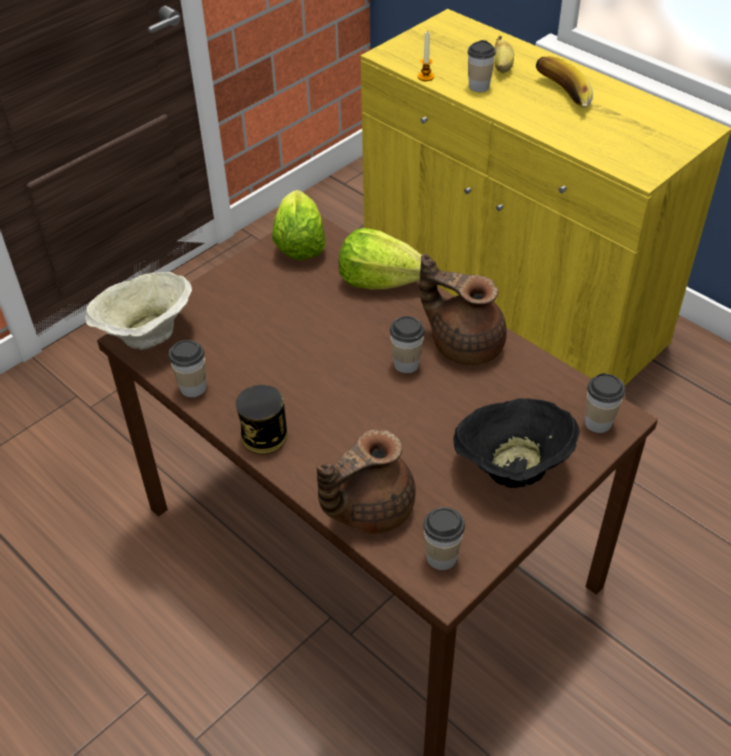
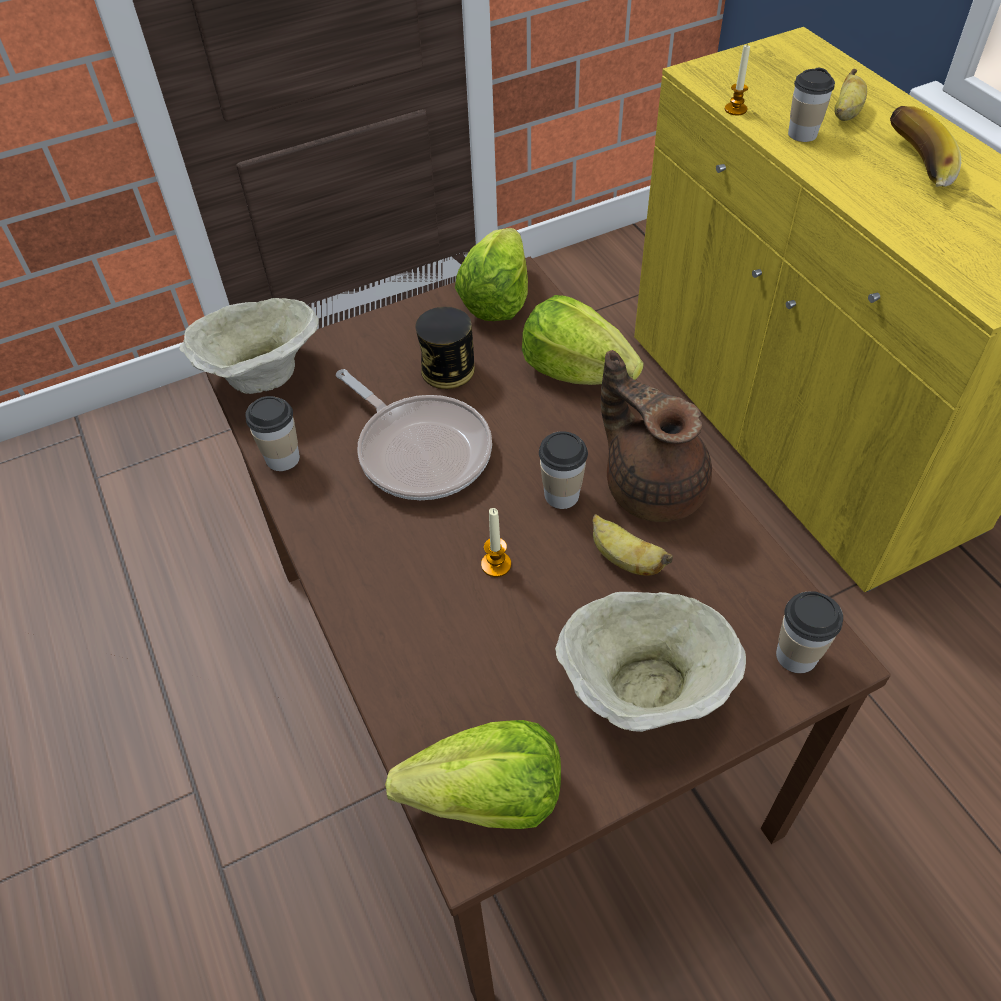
camera: 20 degrees right, 5 degrees up
can [236,385,287,454] -> can moved to [415,307,475,389]
brown teapot [317,429,416,534] -> none
cup [423,507,465,570] -> lettuce [385,720,561,829]
black bowl [453,398,580,488] -> beige bowl [555,592,746,732]
none -> frying pan [336,369,492,500]
none -> candle [481,508,511,577]
none -> banana [592,514,673,576]

